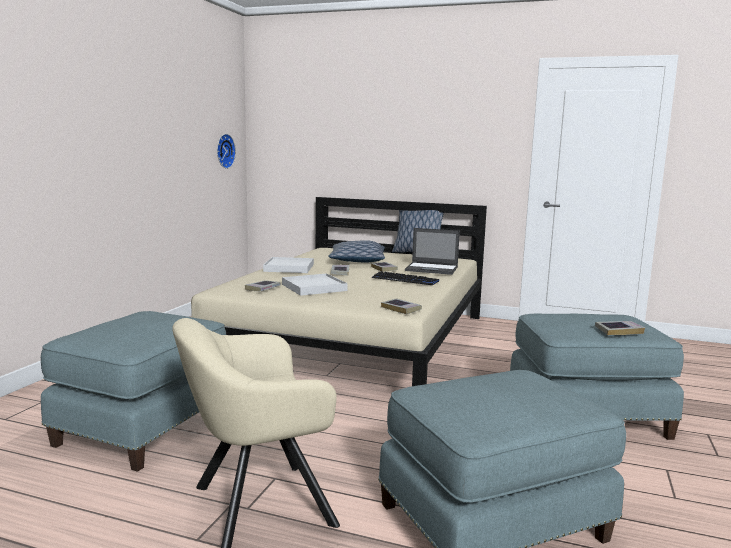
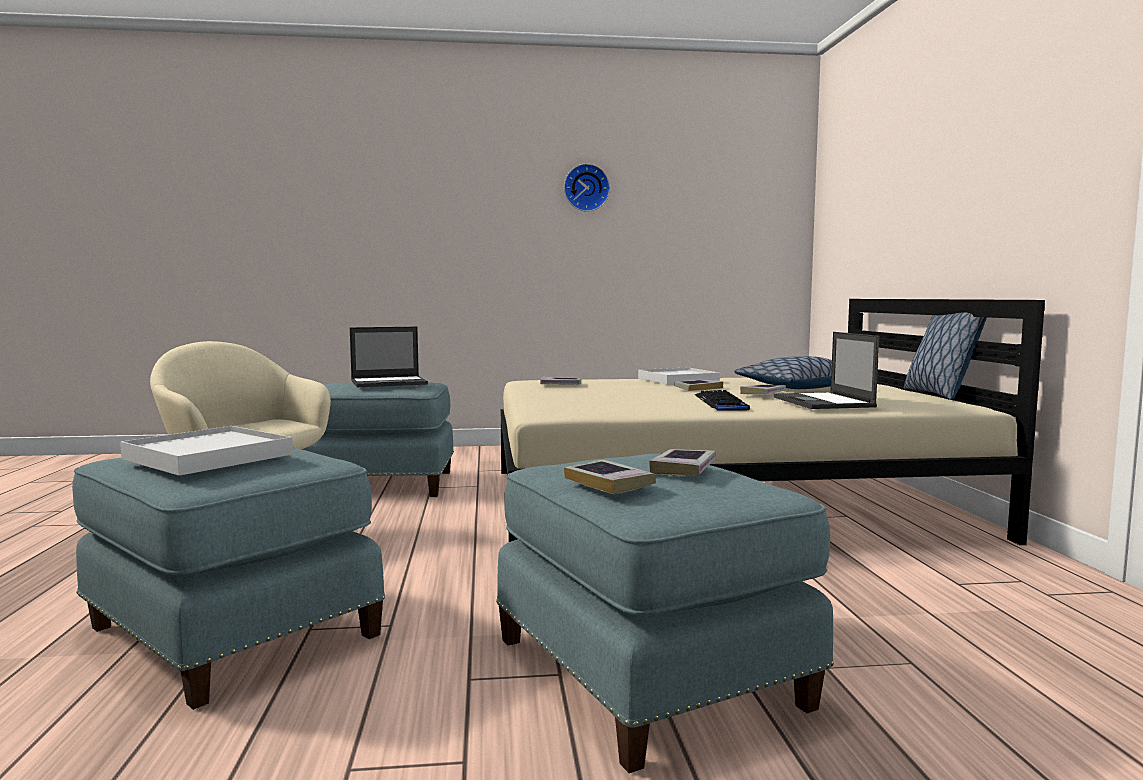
camera: 65 degrees right, 5 degrees down
wall clock [217,134,236,169] -> wall clock moved to [564,164,610,212]
white tray [282,273,348,296] -> white tray moved to [120,426,293,476]
book [381,298,422,314] -> book moved to [649,449,716,475]
none -> laptop [350,327,428,387]

